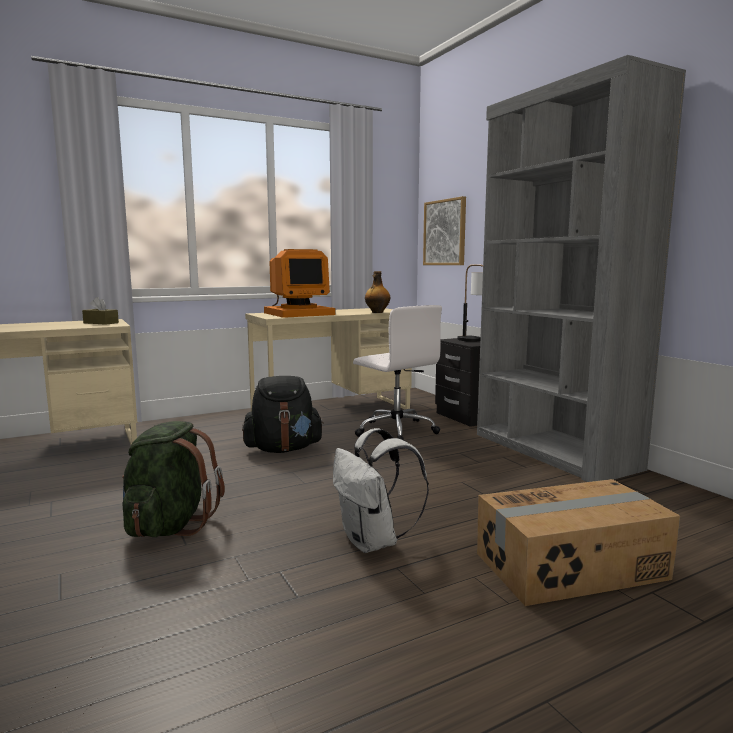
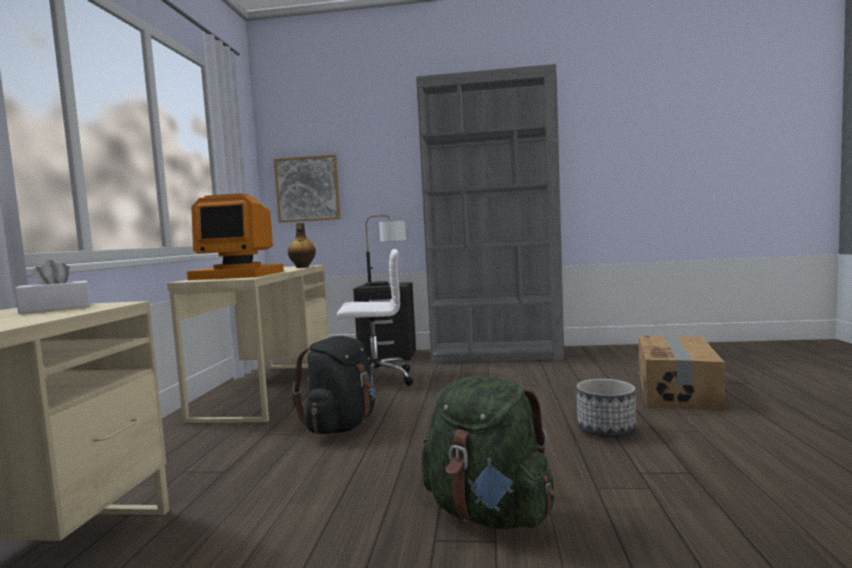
camera: 55 degrees left, 5 degrees down
brown tissue box [82,297,119,325] -> white tissue box [15,260,90,314]
monitor [264,249,335,318] -> monitor turned 90 degrees clockwise [187,194,284,280]
white backpack [333,428,429,553] -> planter [577,379,636,437]

